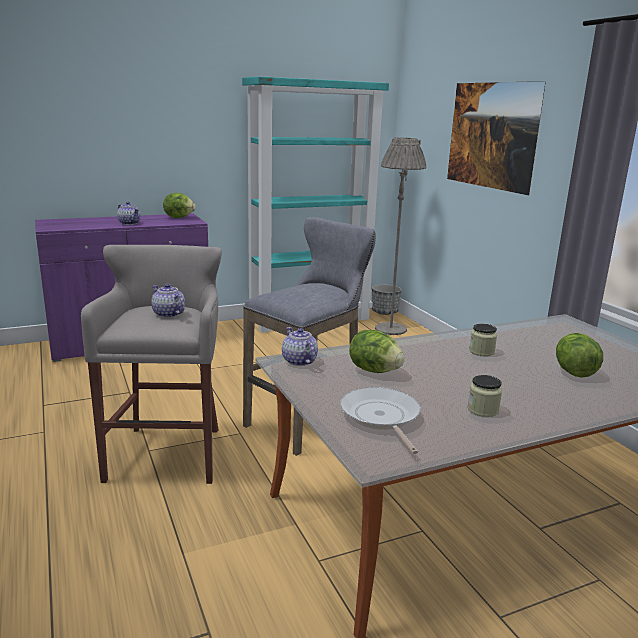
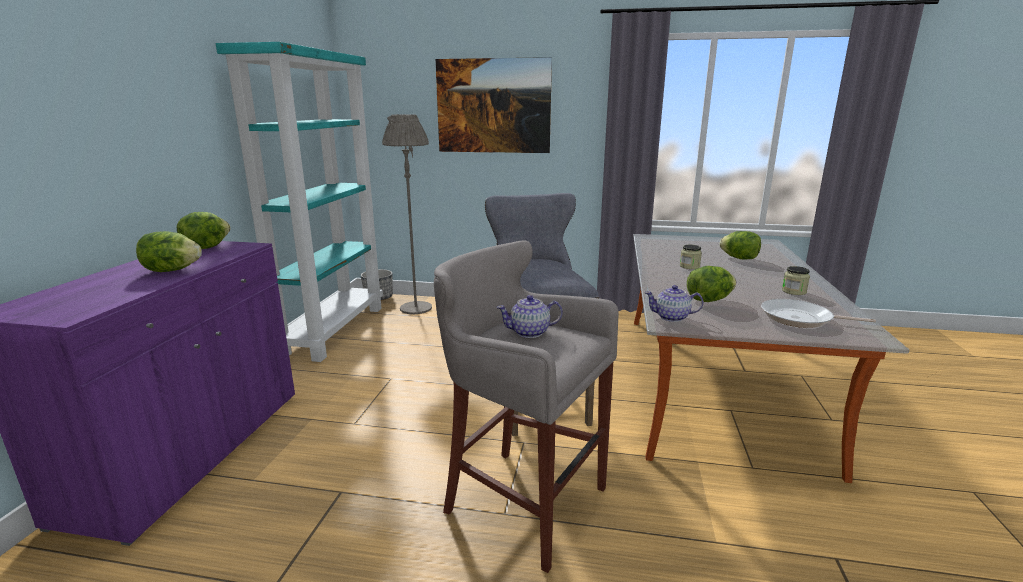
camera: 55 degrees left, 0 degrees up
teapot [117,202,141,225] -> lettuce [136,231,202,272]

